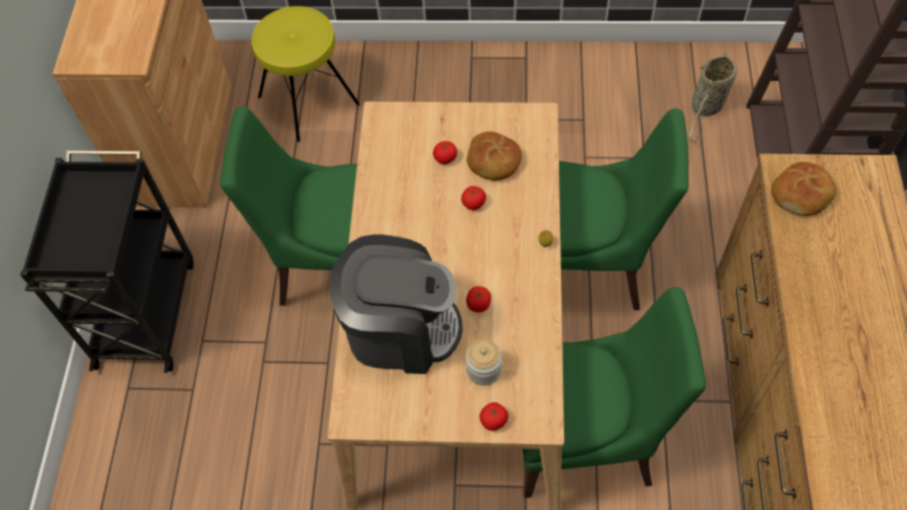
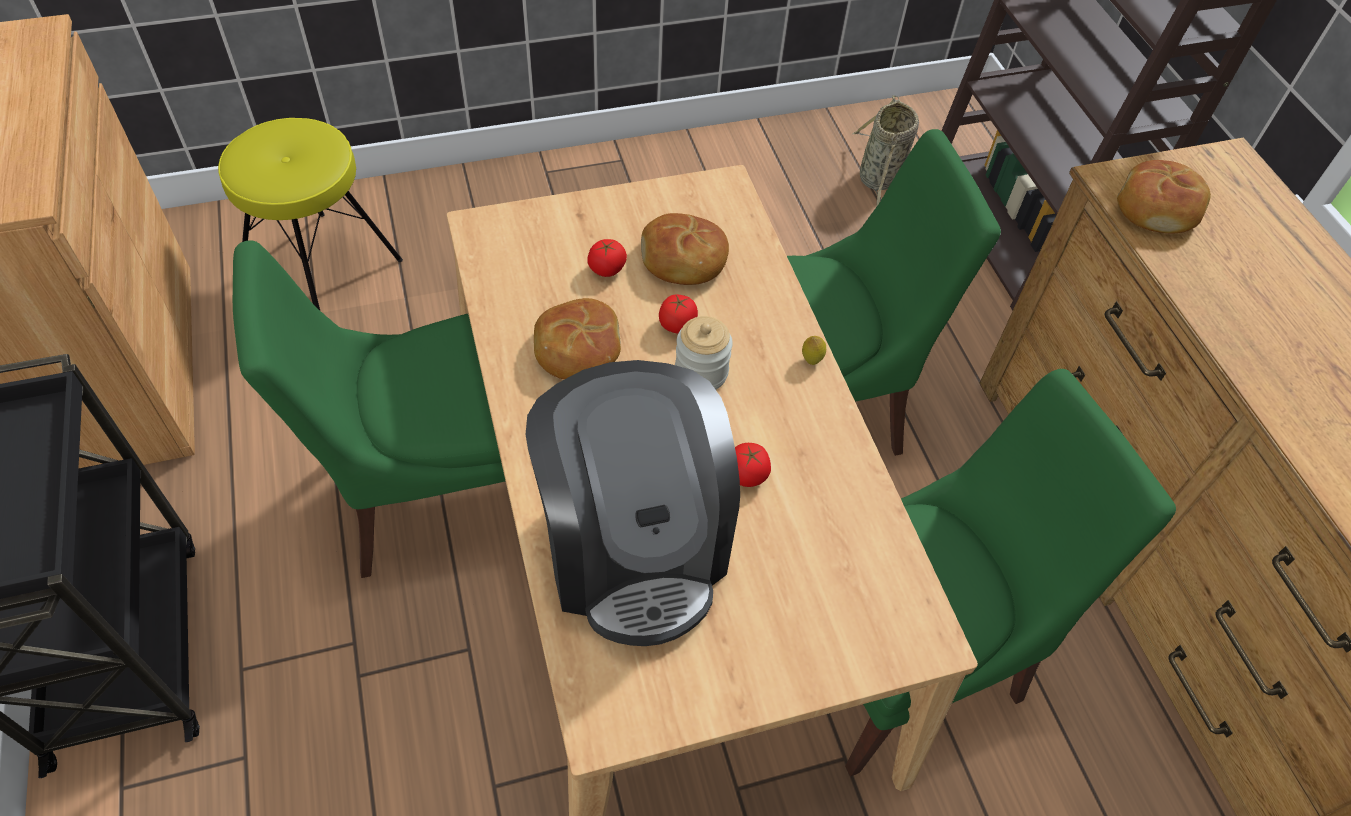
camera: 25 degrees left, 5 degrees down
coffee machine [330,234,463,374] -> coffee machine turned 90 degrees clockwise [525,360,740,646]
jar [466,339,502,385] -> jar moved to [675,316,733,390]
tomato [480,402,508,431] -> none
none -> bread [534,298,621,379]

